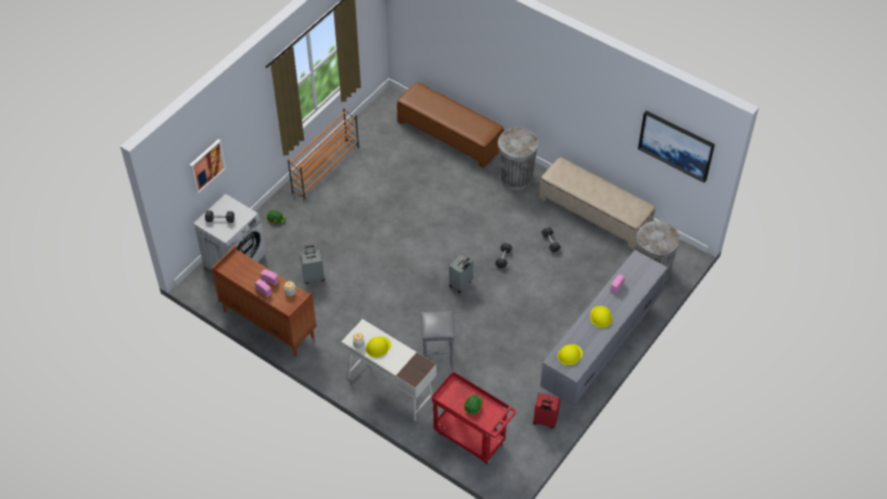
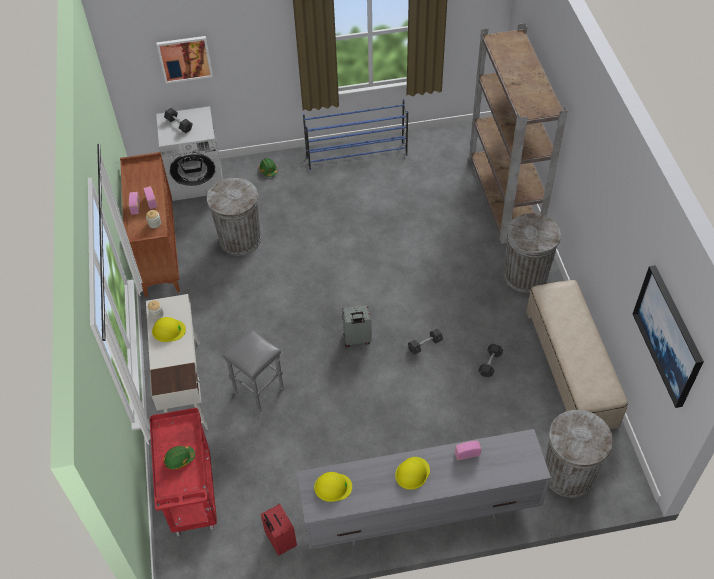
camera: 45 degrees right, 0 degrees up
orange shoe rack [287,107,359,201] -> blue shoe rack [303,99,408,170]
grey suitcase [300,245,325,284] -> grey trash can [207,178,261,256]
brown bench [397,82,504,168] -> brown bookcase [469,23,568,244]

